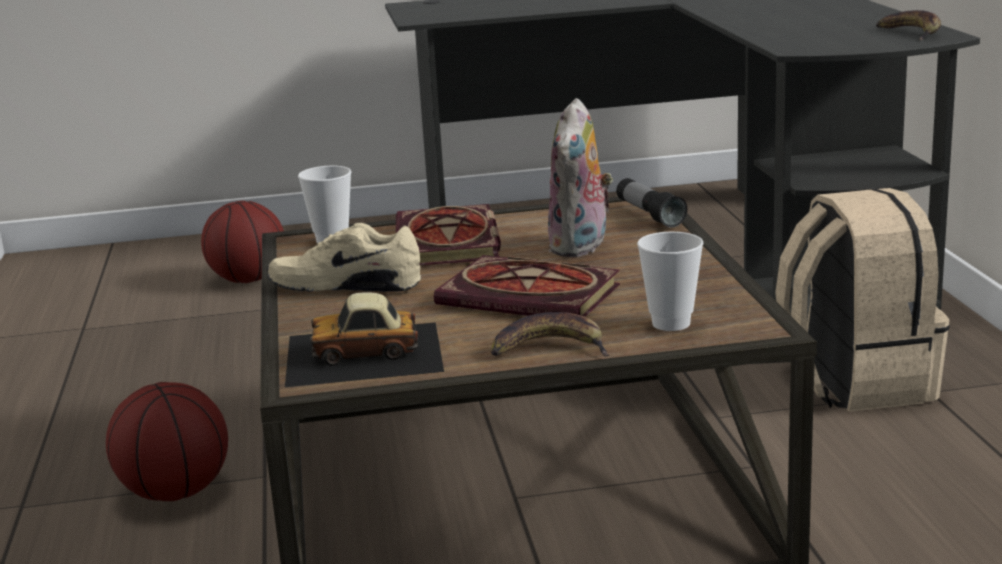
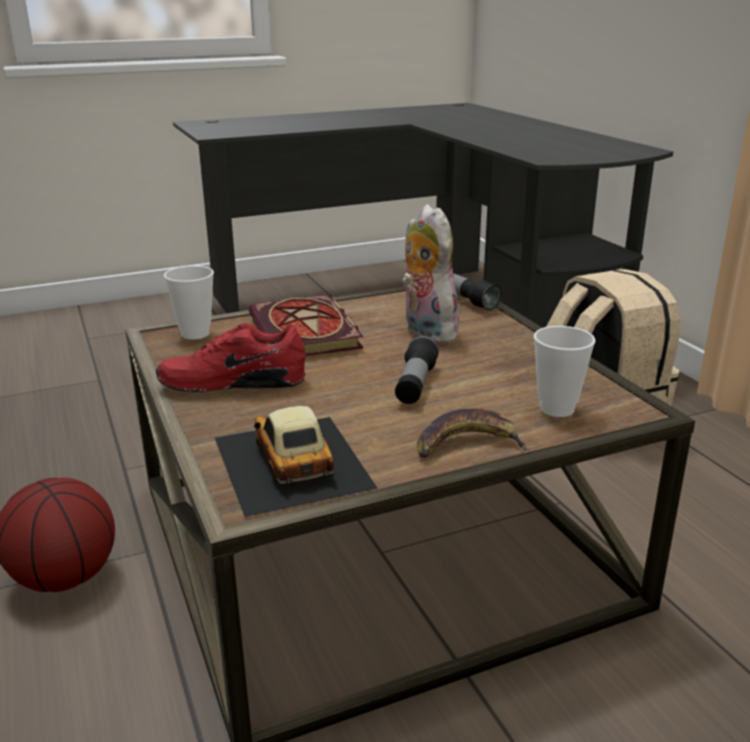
camera: 15 degrees left, 5 degrees up
basketball [201,201,284,283] -> none
beige shoe [267,223,421,292] -> red shoe [156,323,306,392]
toy car [285,293,444,387] -> toy car turned 90 degrees clockwise [215,406,378,517]
book [434,255,620,317] -> flashlight [395,336,439,404]
plush toy [548,98,613,257] -> plush toy turned 150 degrees clockwise [402,204,462,343]
banana [876,10,941,41] -> none

